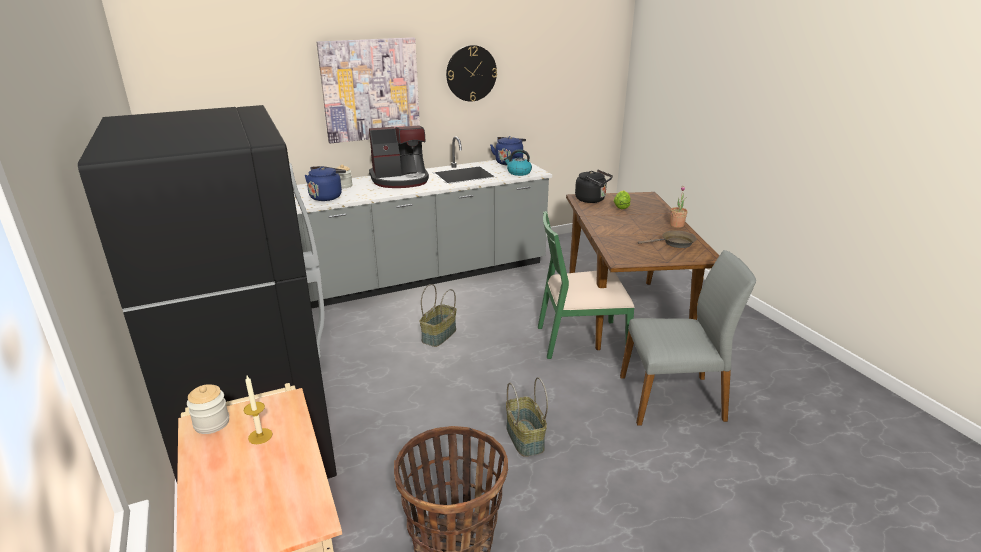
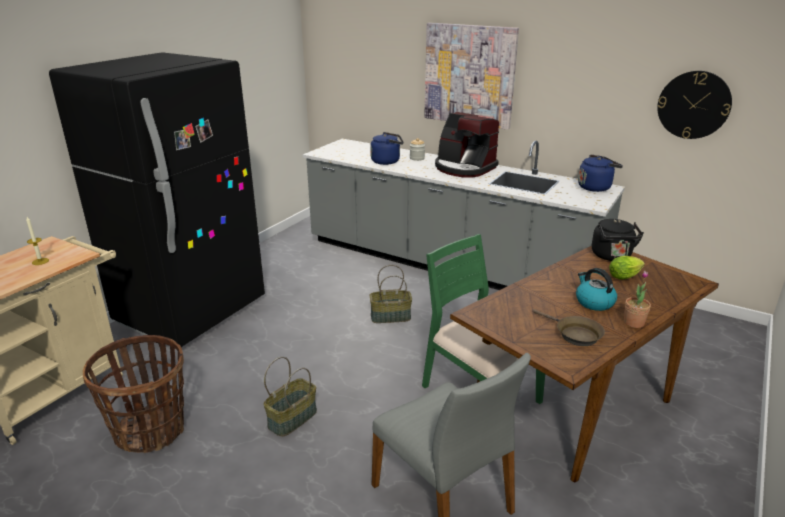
camera: 55 degrees right, 0 degrees up
jar [187,384,229,434] -> none
wall clock [446,45,497,102] -> wall clock moved to [657,71,732,139]
kettle [504,149,532,176] -> kettle moved to [576,268,617,311]

